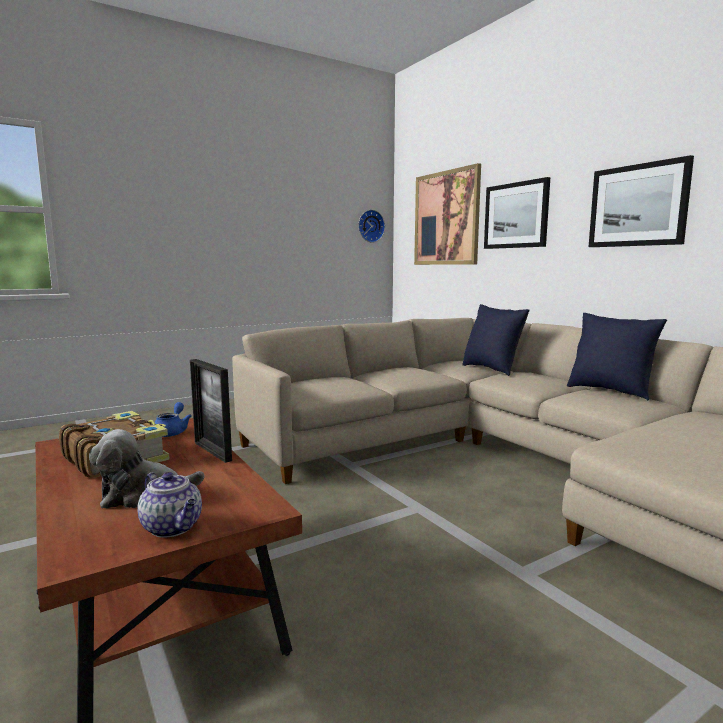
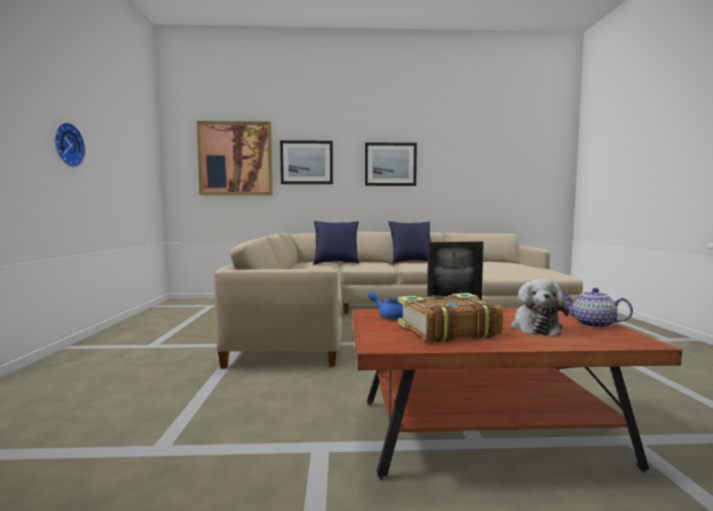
camera: 60 degrees left, 5 degrees down
teapot [137,472,202,538] -> teapot turned 120 degrees counterclockwise [564,288,633,328]
wall clock [358,210,385,243] -> wall clock moved to [55,122,86,167]

